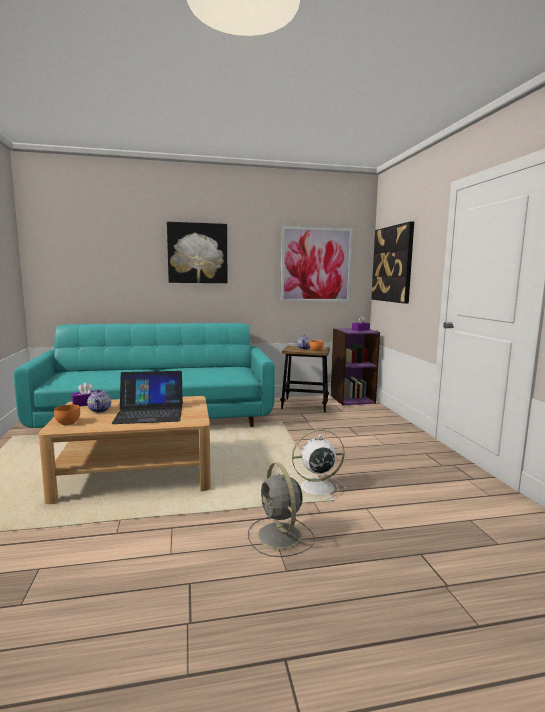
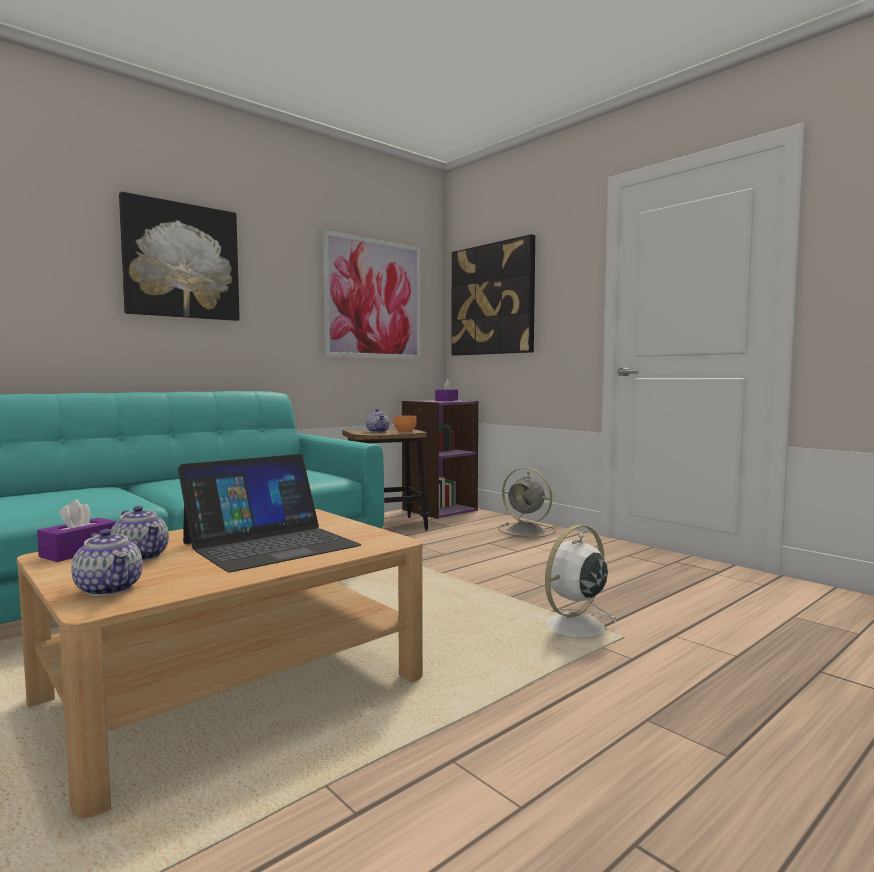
camera: 30 degrees left, 5 degrees down
orange bowl [54,405,80,425] -> teapot [71,529,143,596]
grey fan [248,463,315,557] -> grey fan moved to [498,468,556,538]

